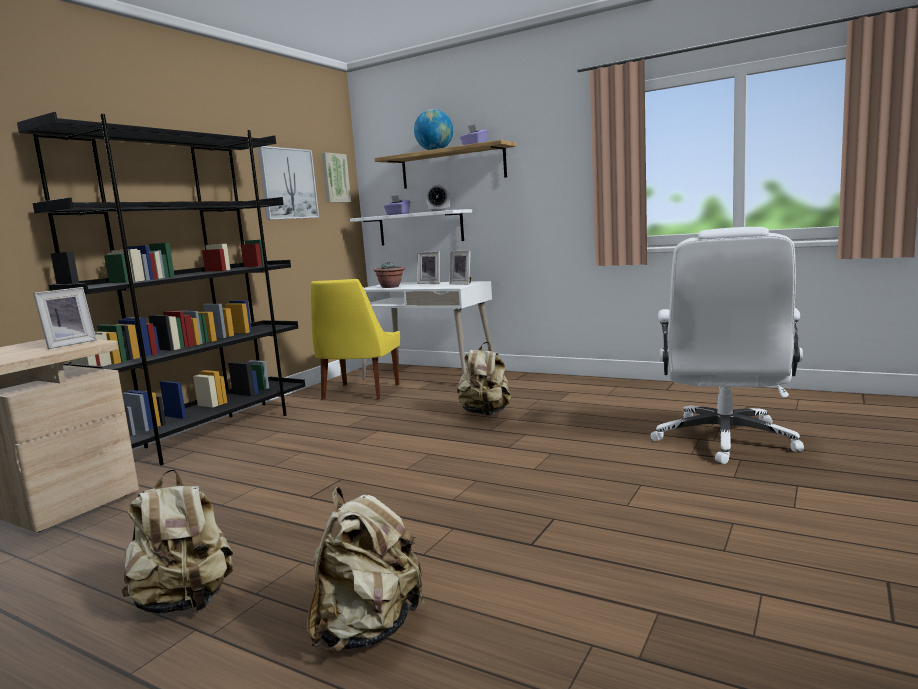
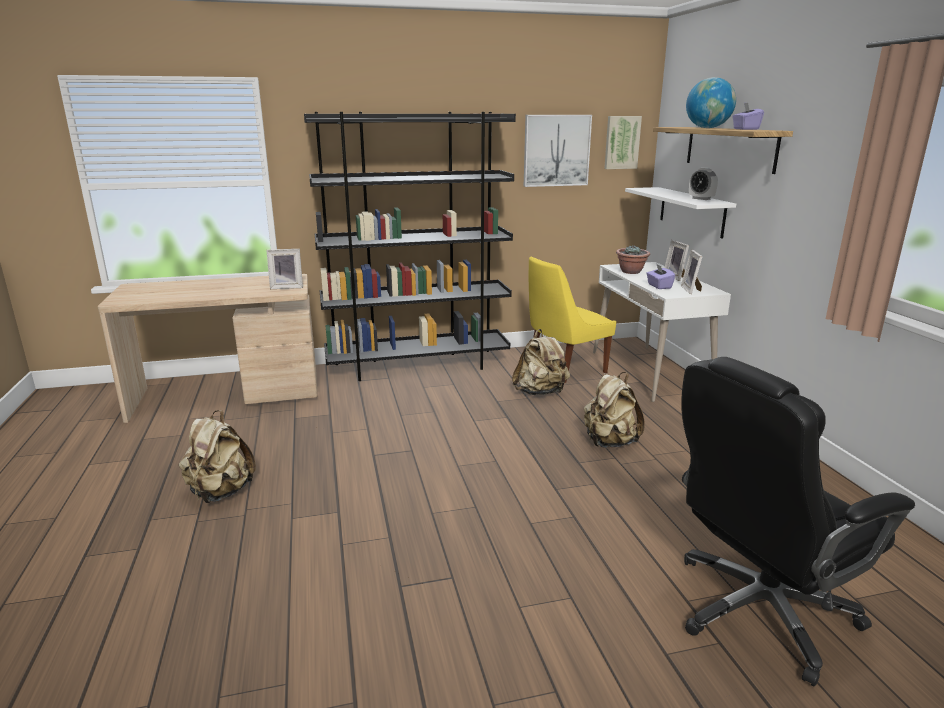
camera: 45 degrees right, 10 degrees up
beige backpack [307,487,425,653] -> beige backpack moved to [512,329,570,395]
purple tissue box [384,195,410,215] -> purple tissue box moved to [646,263,675,289]
white office chair [650,227,804,464] -> black office chair [681,357,915,686]

